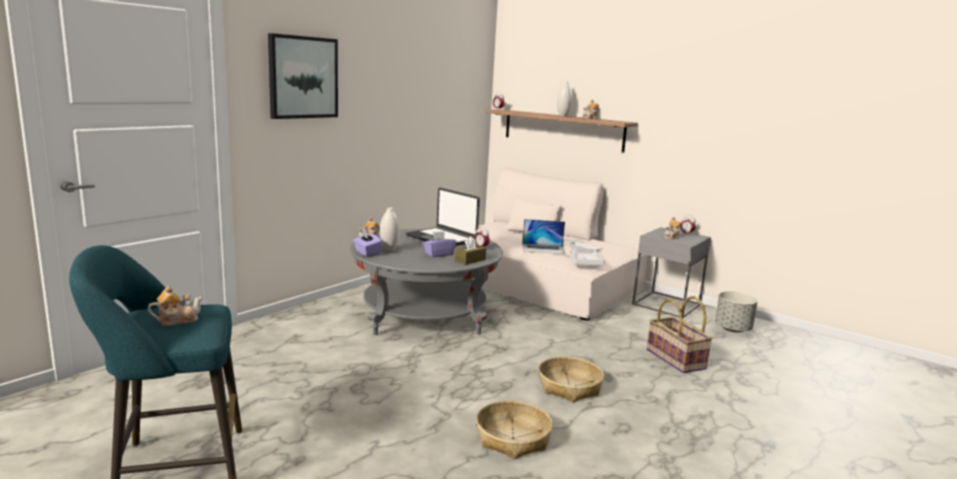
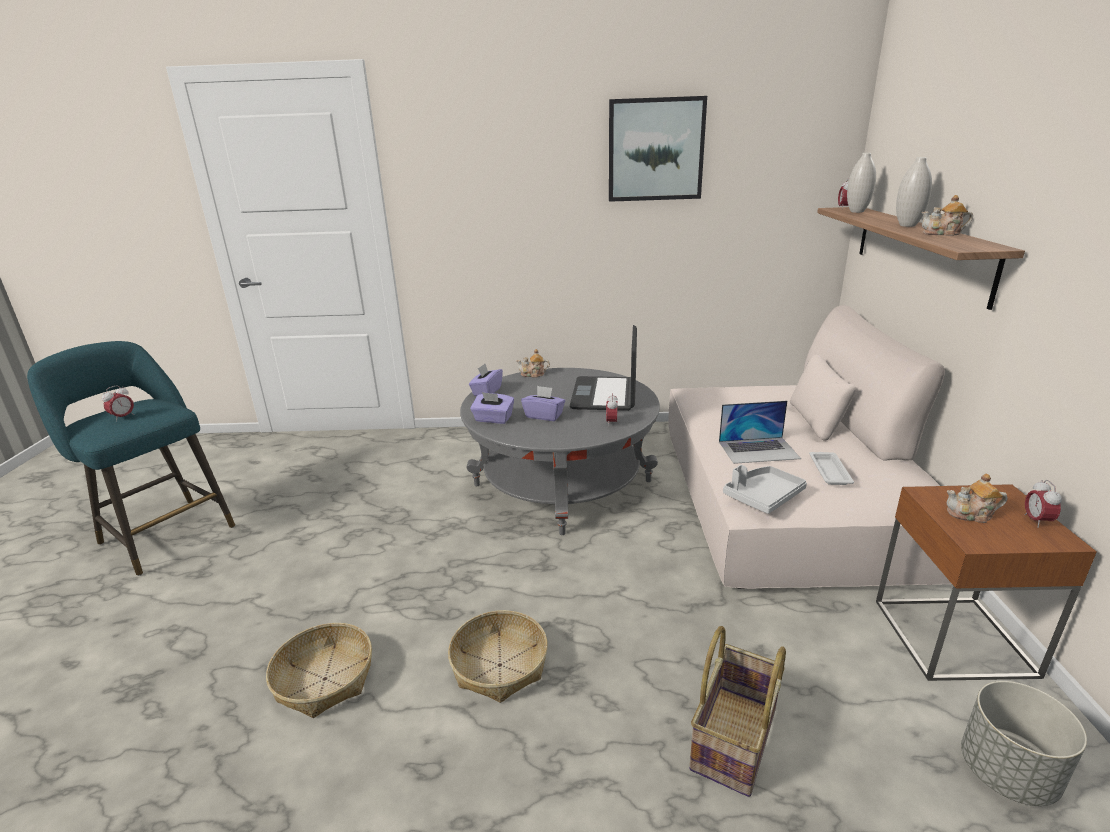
camera: 55 degrees right, 10 degrees up
teapot [148,286,203,326] -> alarm clock [102,385,134,422]
picture [268,33,338,119] -> picture moved to [609,96,707,202]
white vase [380,208,399,251] -> white vase moved to [847,153,876,213]
brown tissue box [455,236,486,265] -> none
laptop [522,219,565,254] -> laptop turned 60 degrees counterclockwise [719,401,801,464]
grey side table [632,227,711,318] -> brown side table [876,484,1097,681]
none -> purple tissue box [470,392,514,424]

